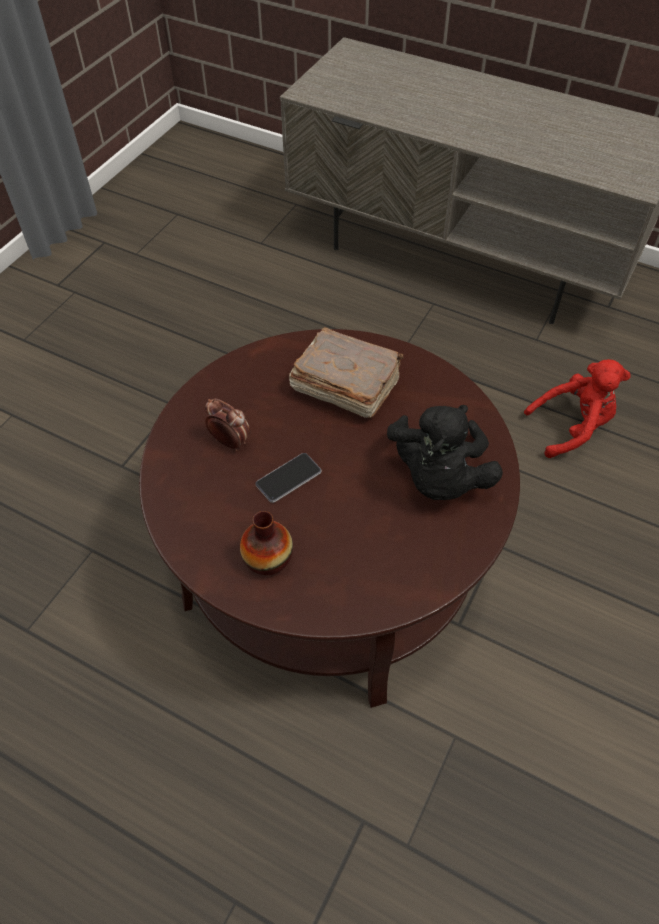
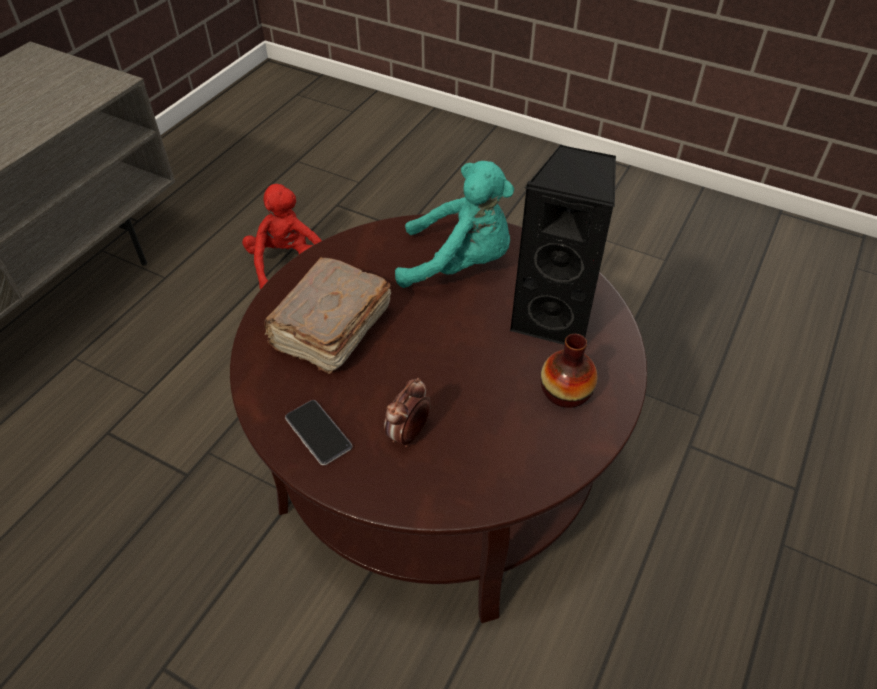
camera: 90 degrees left, 5 degrees down
phone [255,453,322,503] -> phone moved to [285,400,352,465]
black plush toy [387,405,503,500] -> turquoise plush toy [395,161,514,288]
none -> black speaker [509,144,616,345]

